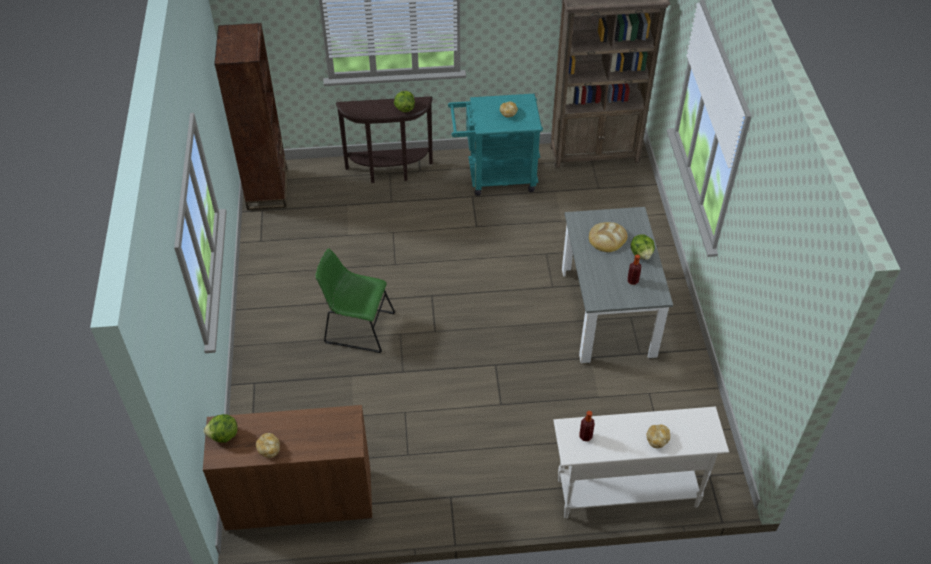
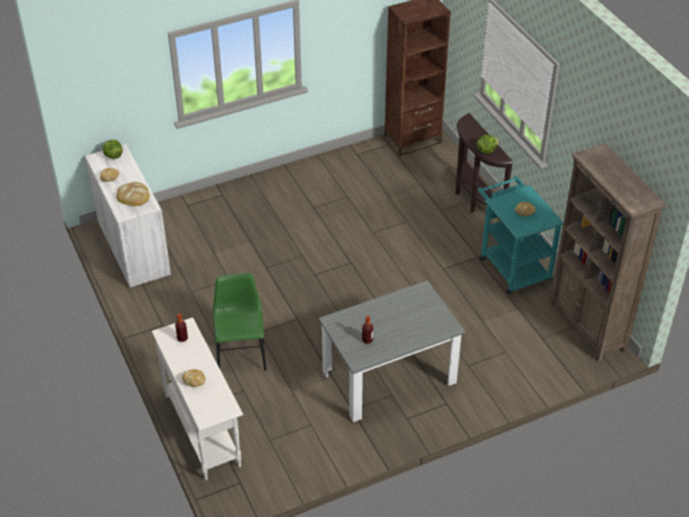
camera: 70 degrees right, 5 degrees down
brown cabinet [203,405,372,531] -> white cabinet [85,144,171,288]
green chair [315,248,395,353] -> green chair moved to [213,274,267,371]
bread [589,222,628,252] -> bread moved to [116,182,150,206]
lettuce [631,234,655,260] -> none

